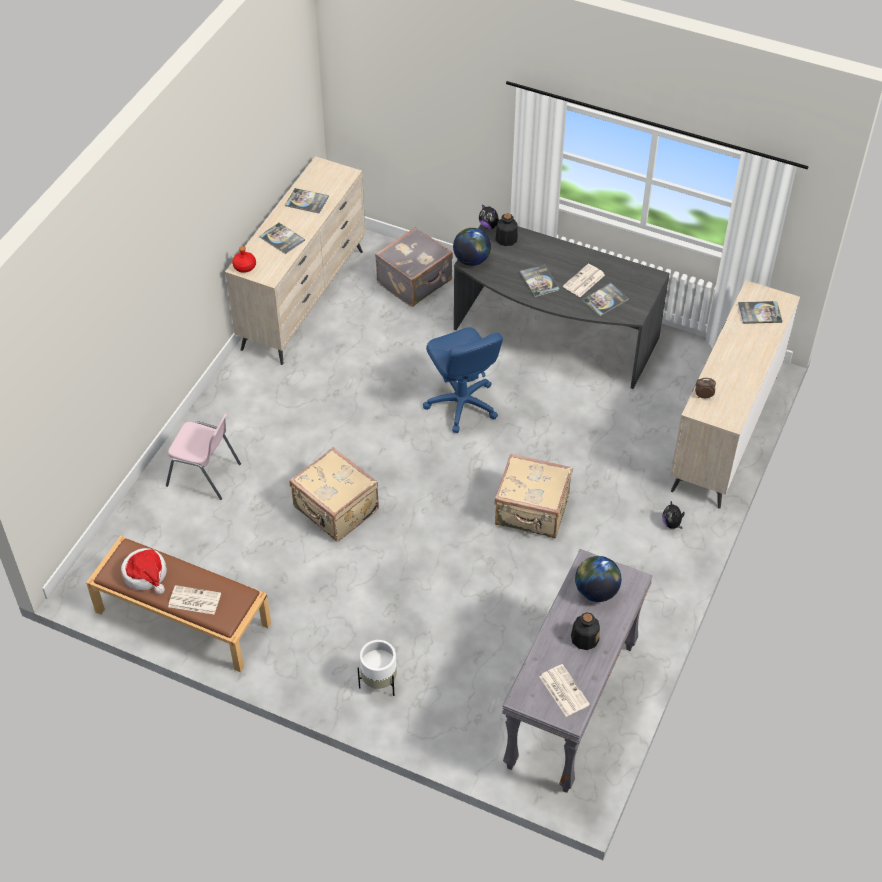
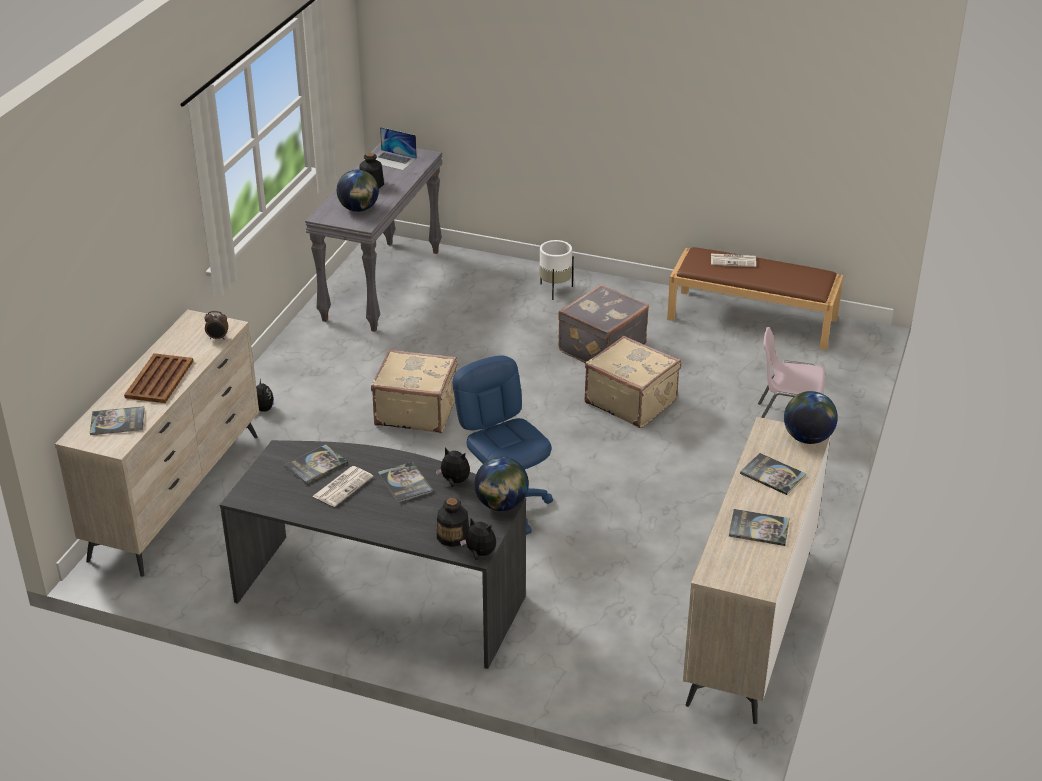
camera: 175 degrees right, 15 degrees down
hat [121,548,167,594] -> none
red bottle [232,246,256,273] -> globe [784,391,838,444]
grey suitcase [375,226,453,307] -> grey suitcase moved to [558,284,649,363]
newspaper [539,664,590,717] -> laptop [376,127,417,170]
none -> brown tray [124,353,193,403]
none -> plush toy [436,448,470,487]

